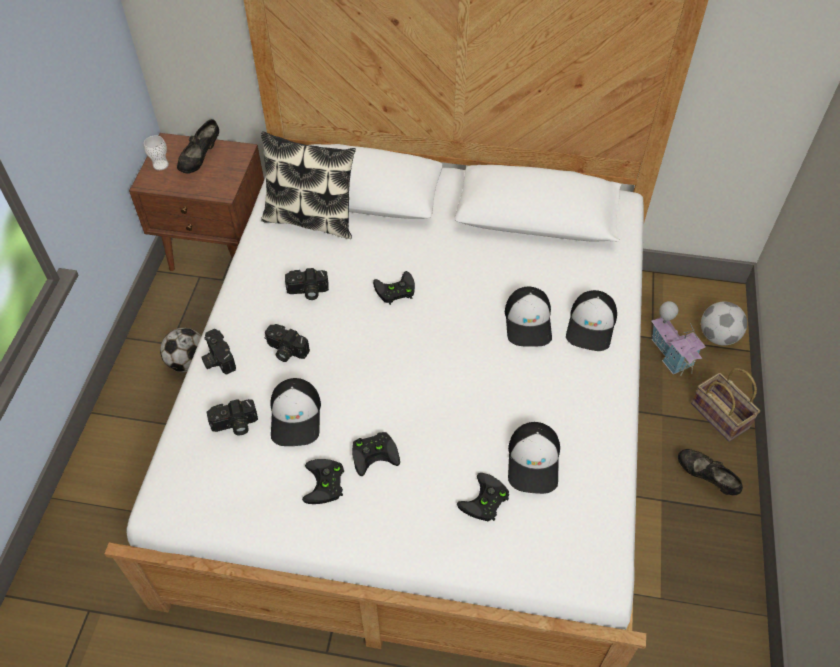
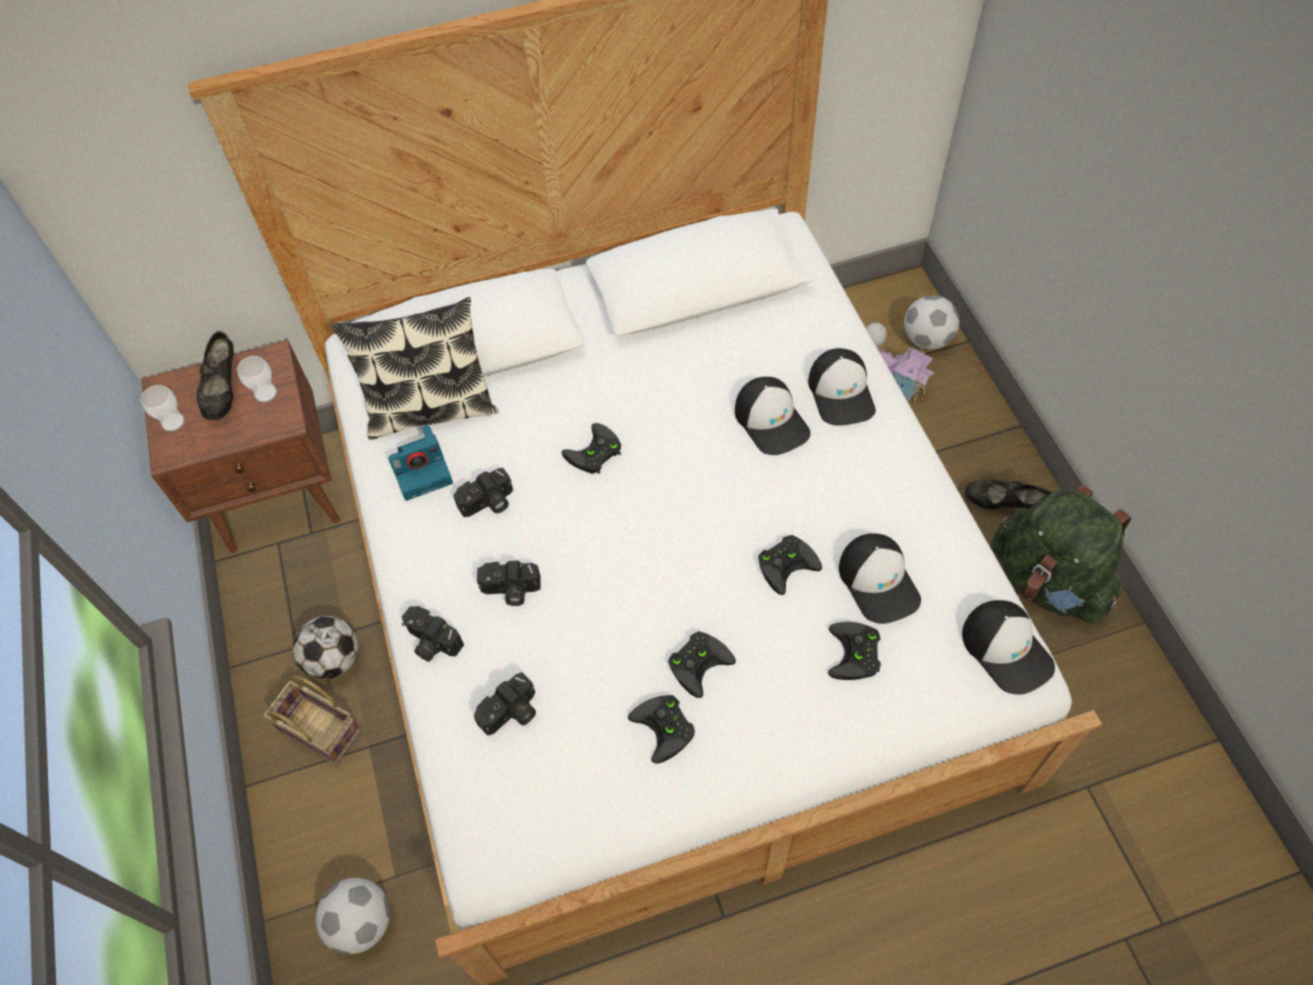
camera: 25 degrees left, 5 degrees up
cap [270,378,321,446] -> cap moved to [962,600,1055,695]
basket [691,368,760,442] -> basket moved to [263,675,361,764]
none -> cup [237,356,277,402]
none -> football [315,878,390,954]
none -> camera [388,425,453,501]
none -> black game controller [758,535,822,595]
none -> green backpack [991,485,1131,623]

